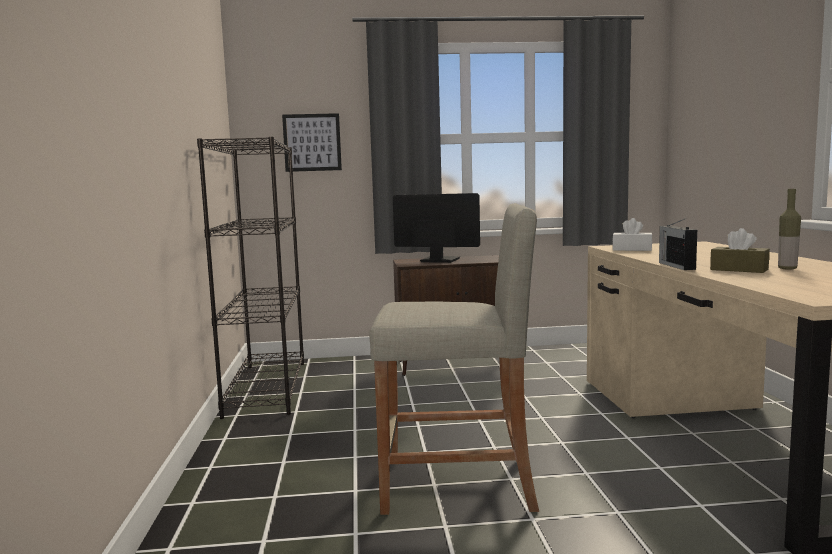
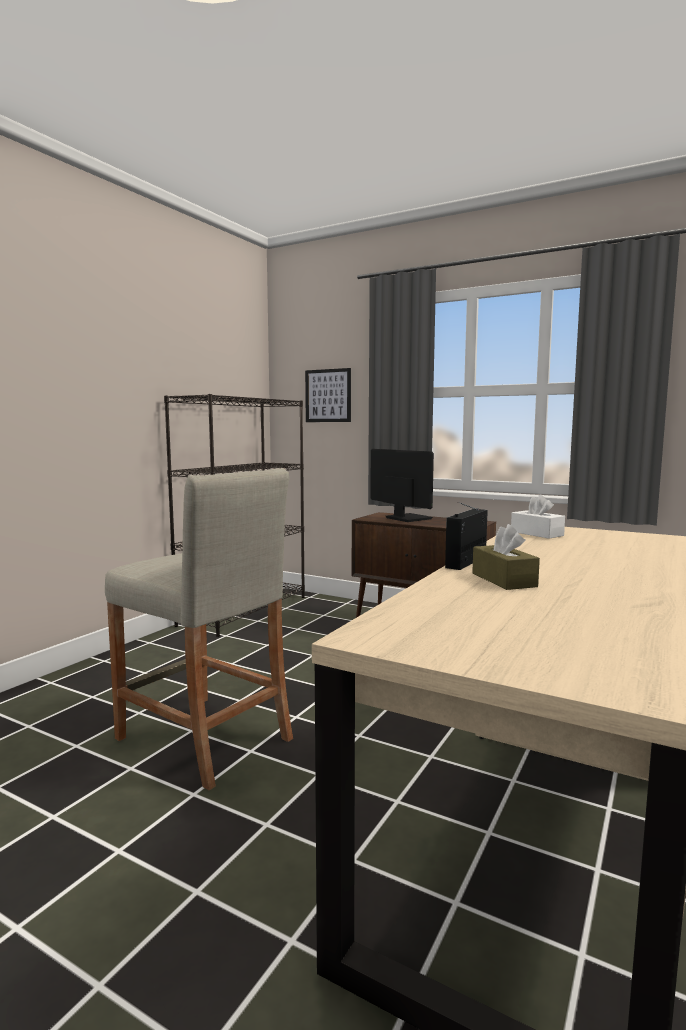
camera: 35 degrees right, 0 degrees up
bottle [778,189,801,270] -> none

